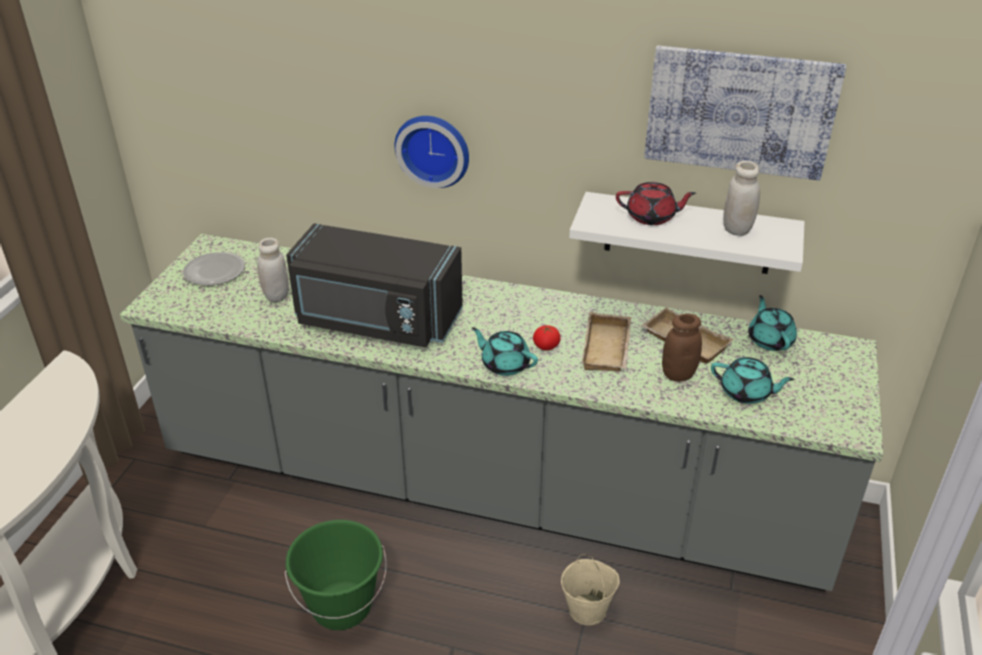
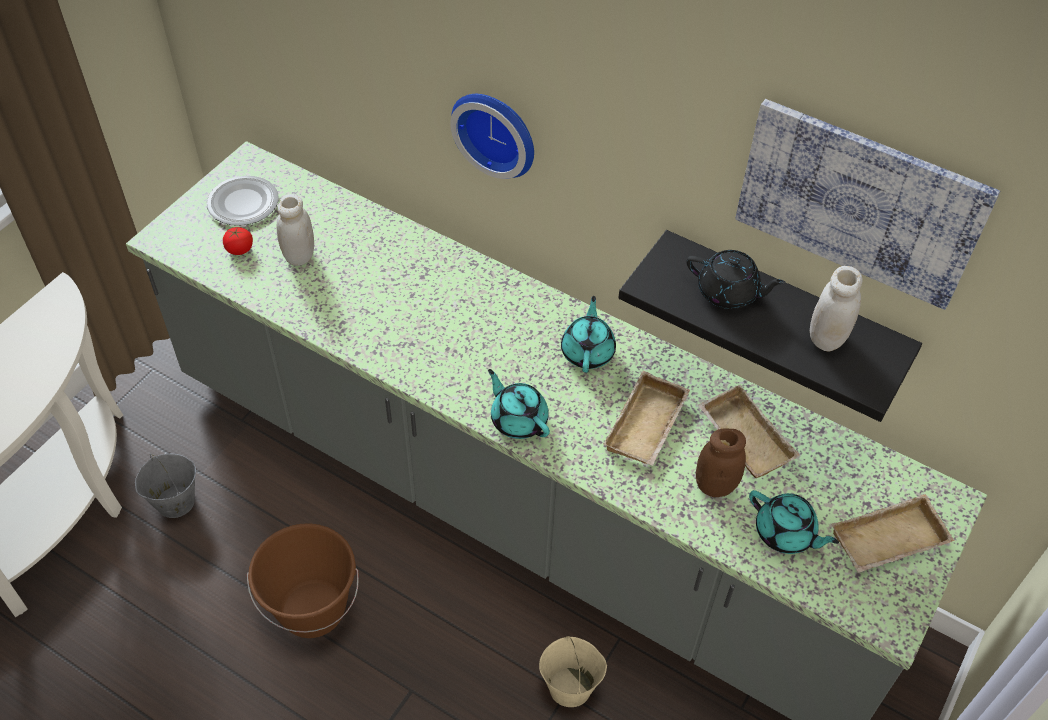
camera: 15 degrees right, 15 degrees up
green bucket [285,520,387,630] -> brown bucket [247,523,359,638]
black microwave [286,223,463,348] -> none
tomato [533,325,561,351] -> tomato moved to [223,227,253,255]
white shelf [569,192,805,274] -> black shelf [618,230,922,422]
red teapot [616,182,696,225] -> black teapot [687,250,786,309]
turquoise teapot [748,295,797,351] -> turquoise teapot moved to [561,296,616,373]
none -> grey bucket [135,454,196,518]
none -> beige tray [831,494,955,573]

